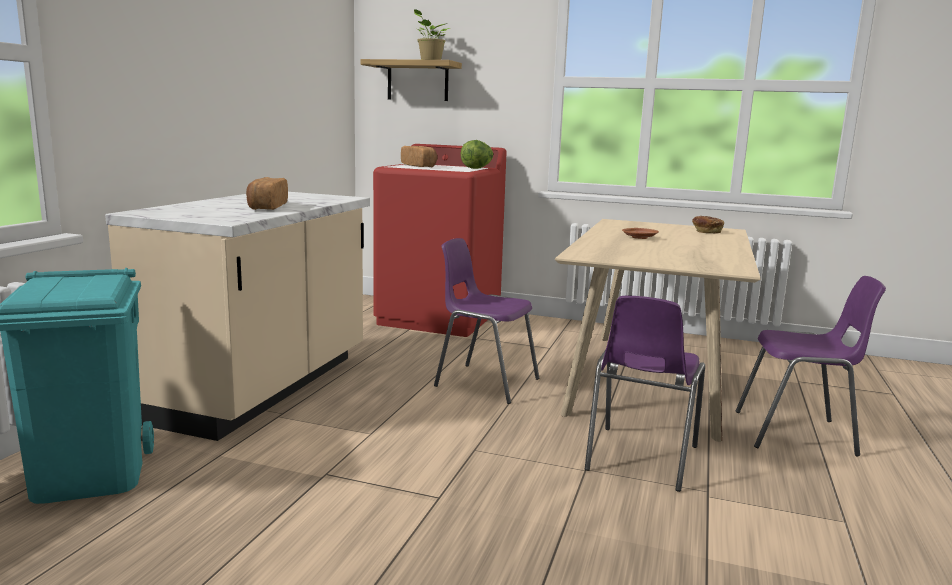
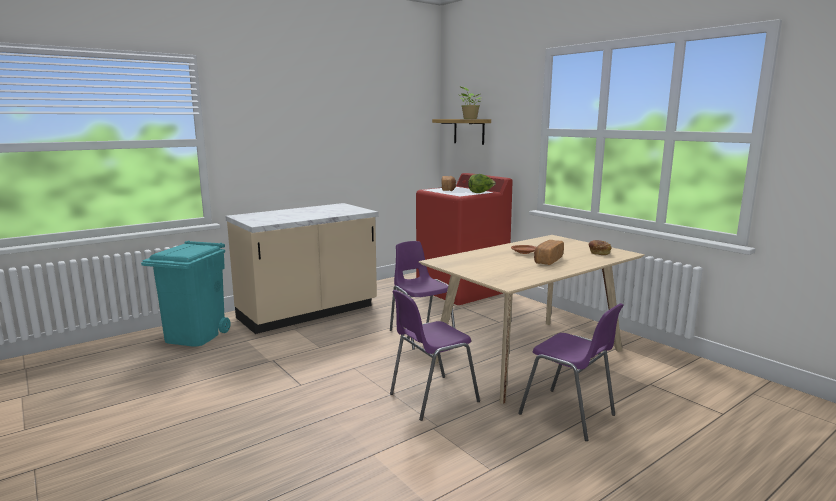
camera: 35 degrees right, 0 degrees up
bread [246,177,288,210] -> bread moved to [534,240,564,265]

